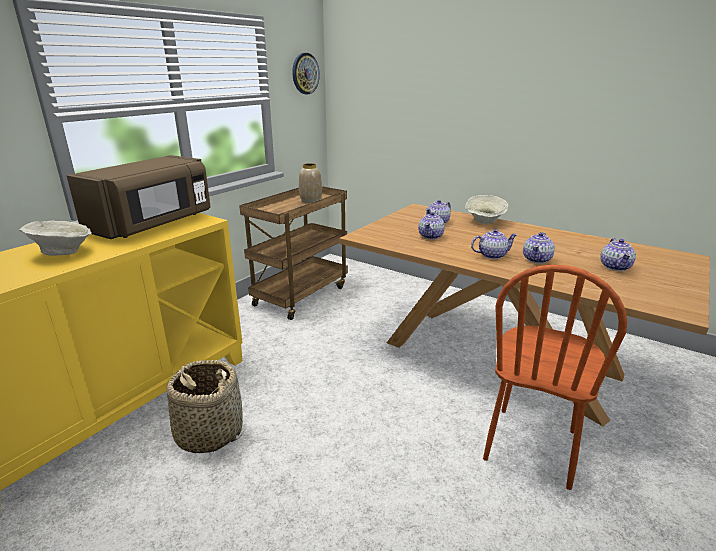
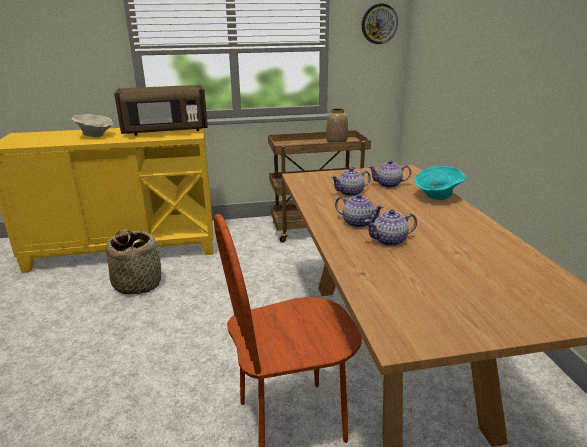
camera: 45 degrees right, 0 degrees up
beige bowl [465,195,509,224] -> turquoise bowl [414,166,466,200]
teapot [600,238,636,271] -> none

